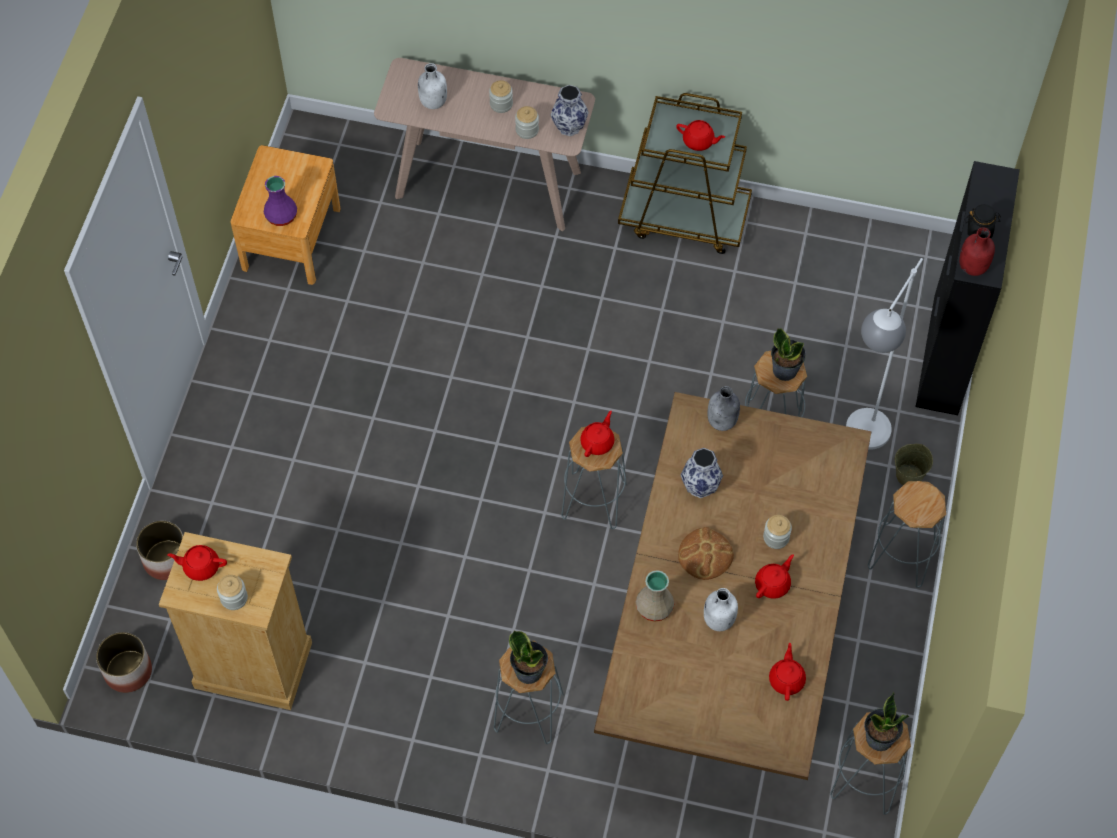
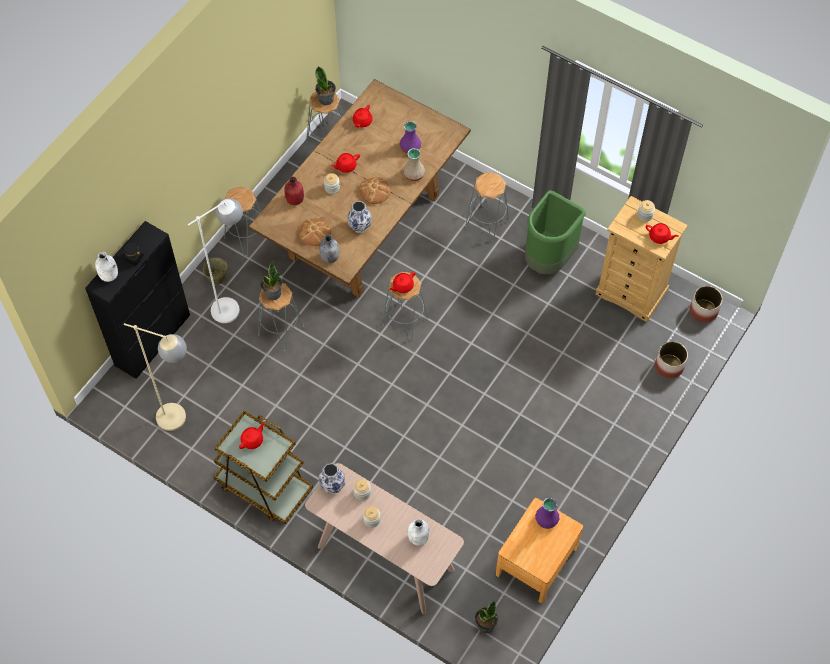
camera: 160 degrees left, 0 degrees up
potted plant [509,631,548,684] -> potted plant moved to [475,601,498,633]
red teapot [676,120,725,151] -> red teapot turned 90 degrees clockwise [239,421,265,449]
white bottle [704,588,738,631] -> white bottle moved to [95,252,118,282]
red bottle [959,227,995,276] -> red bottle moved to [284,177,304,205]
none -> beige floor lamp [124,323,187,431]
none -> bread [299,218,331,246]
none -> purple vase [400,121,421,154]
none -> green trash can [525,190,586,274]

